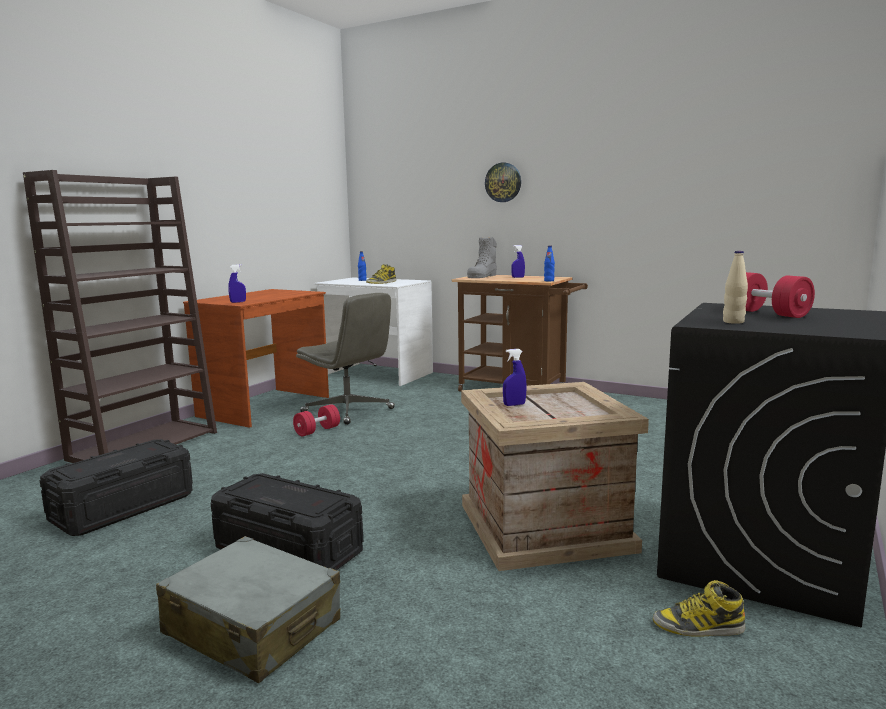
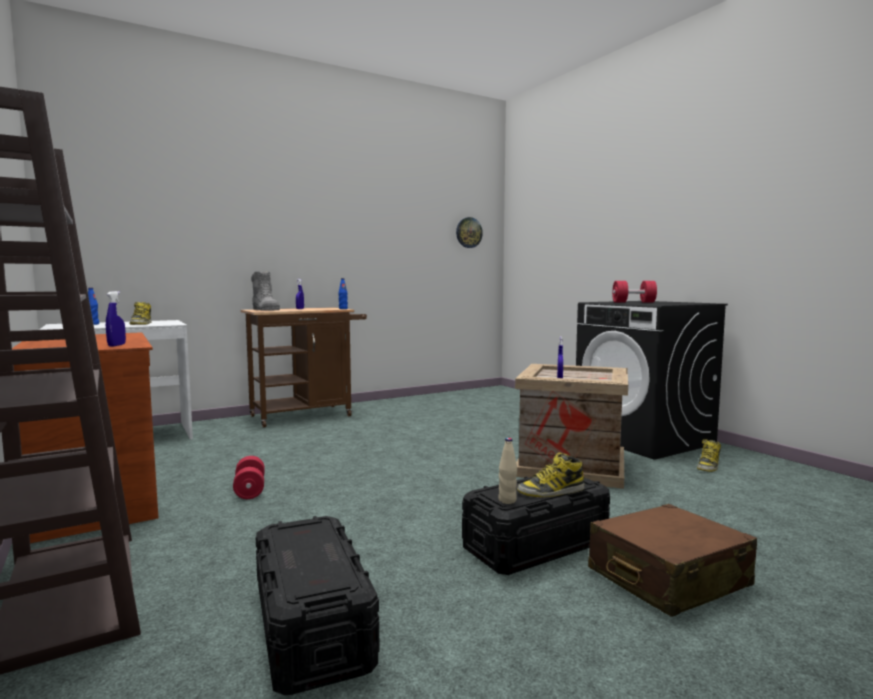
camera: 60 degrees left, 5 degrees down
grey suitcase [156,536,340,683] -> brown suitcase [588,504,757,617]
grey office chair [296,293,395,425] -> none
wall clock [485,162,521,202] -> wall clock moved to [456,217,483,248]
beige bottle [723,251,748,324] -> beige bottle moved to [499,438,517,504]
none -> boot [517,453,585,497]

